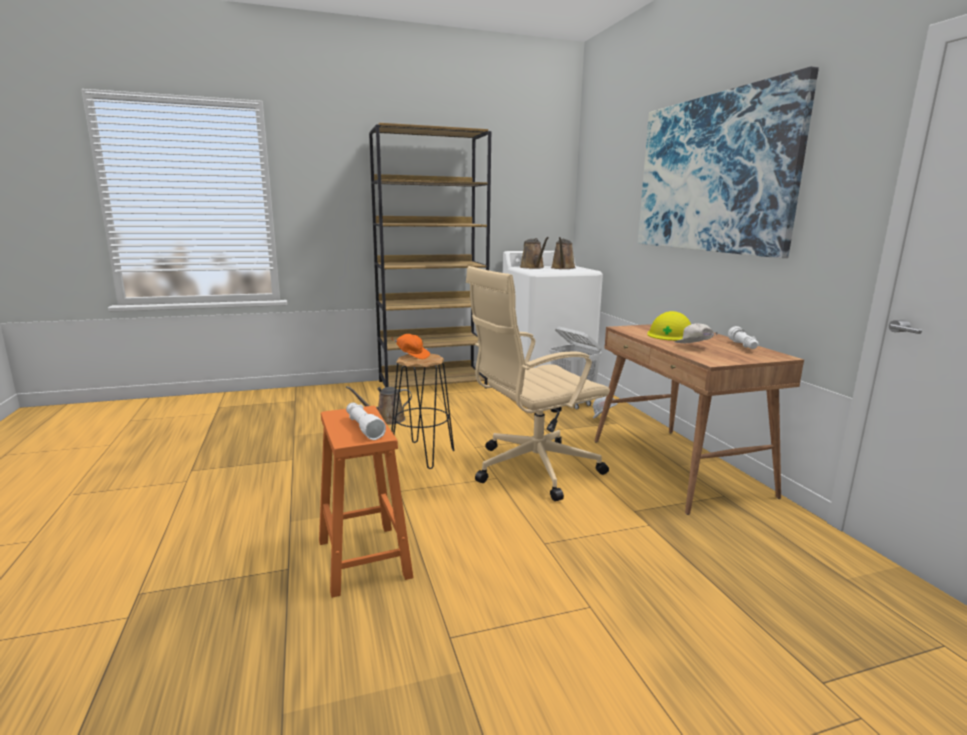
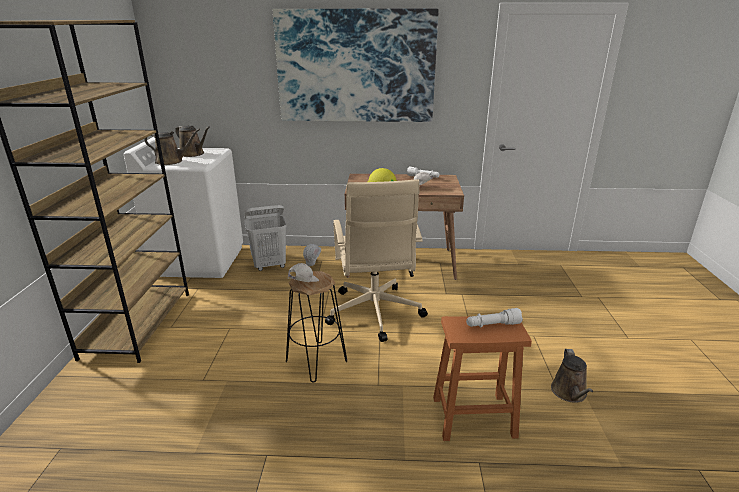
camera: 70 degrees left, 10 degrees up
brown watering can [346,386,412,424] -> brown watering can moved to [551,349,593,403]
orange cap [391,334,430,359] -> white cap [288,263,319,282]

